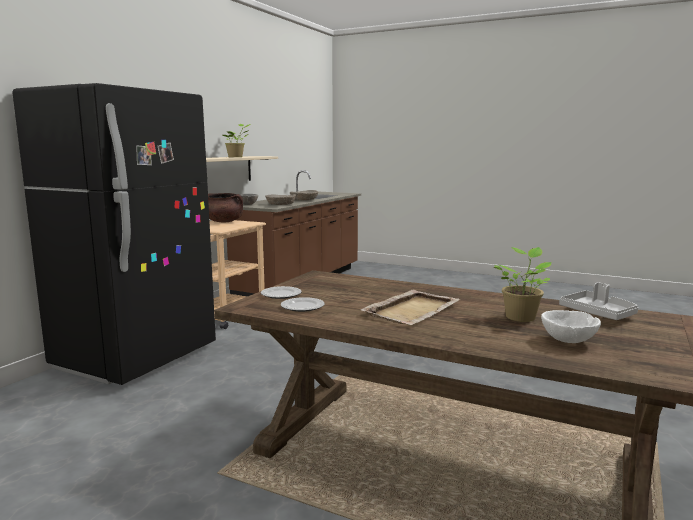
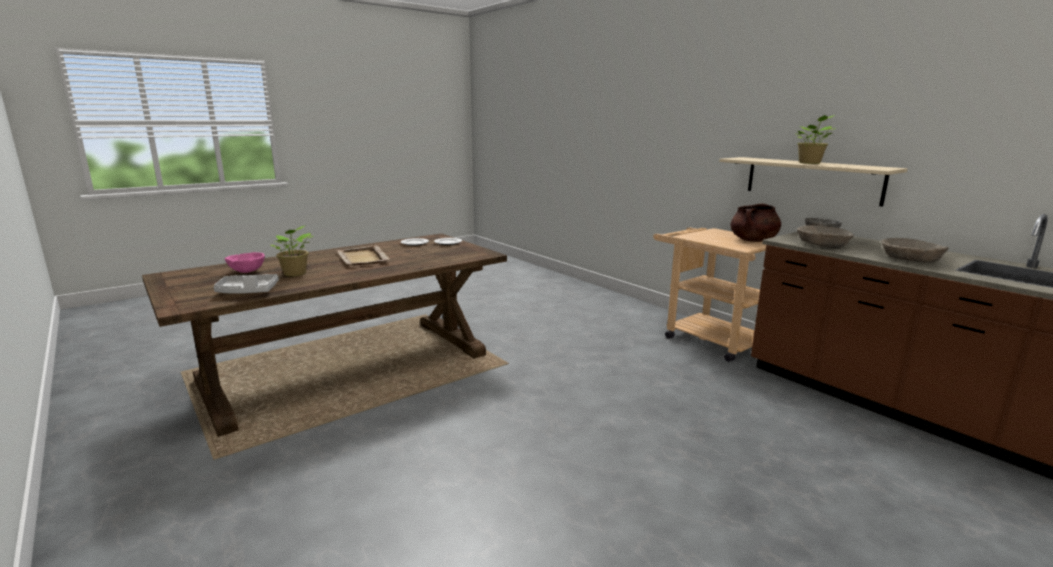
camera: 115 degrees right, 5 degrees up
black fridge [12,83,216,385] -> none
white bowl [541,310,601,343] -> pink bowl [225,252,265,273]

